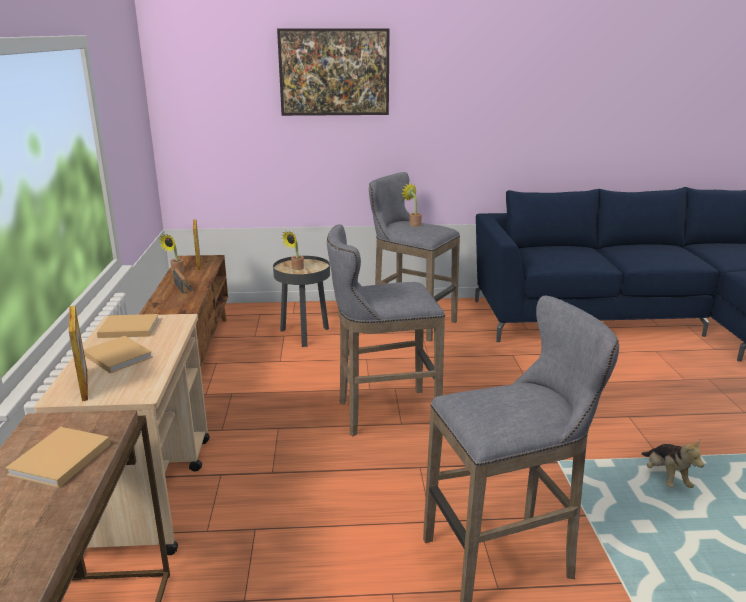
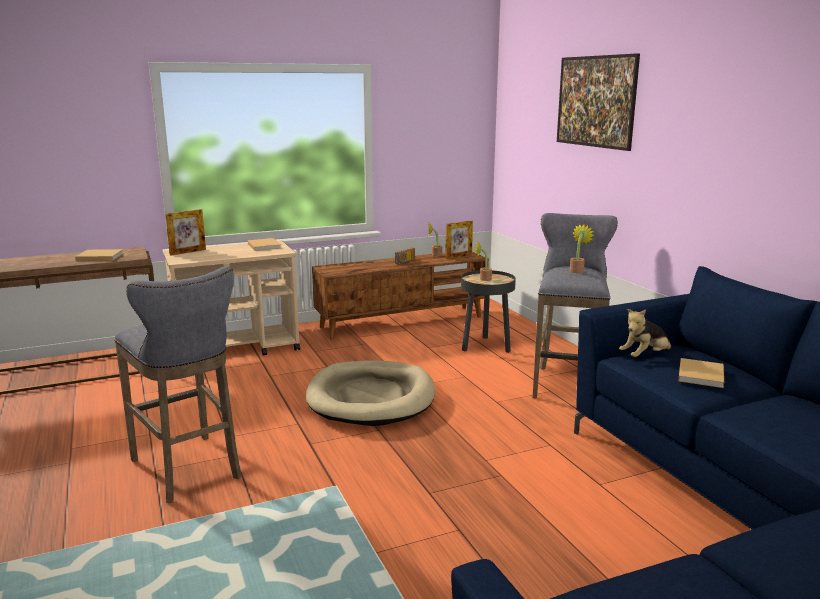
camera: 70 degrees right, 5 degrees down
beige book [84,336,153,373] -> beige book moved to [678,358,724,388]
grey stool [327,224,445,436] -> beige dog bed [306,361,435,426]
plush toy [641,440,704,488] -> plush toy moved to [619,309,672,357]

